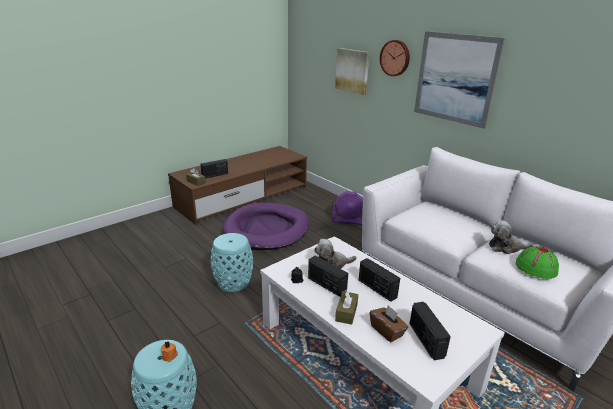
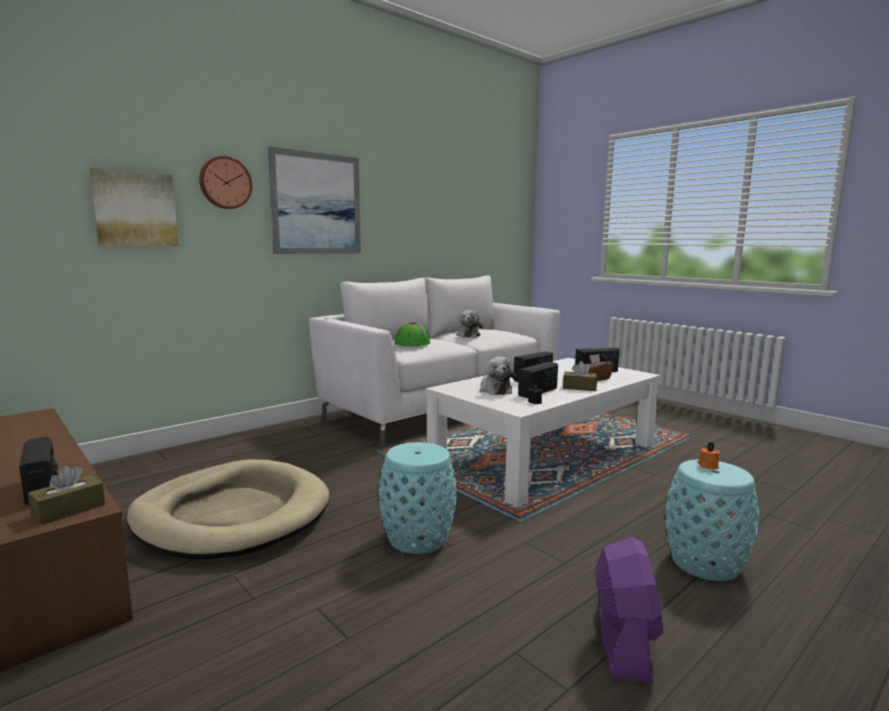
camera: 90 degrees left, 15 degrees down
purple dog bed [223,203,309,250] -> beige dog bed [127,459,329,559]
purple fan [332,191,363,225] -> purple fan moved to [595,537,663,683]
green hat [516,246,559,279] -> green hat moved to [395,322,430,346]

